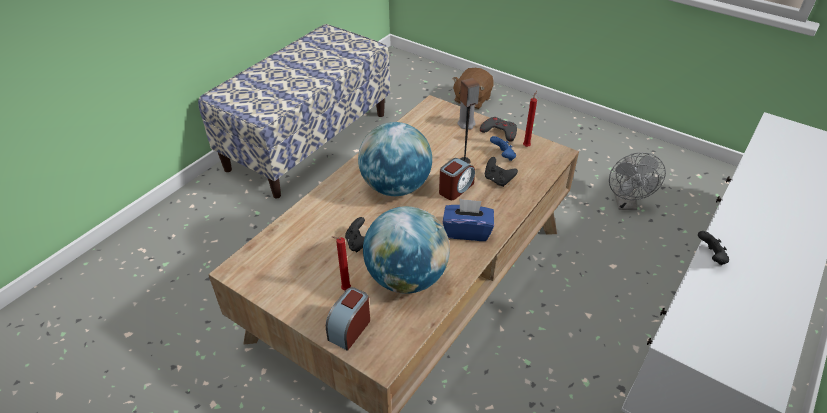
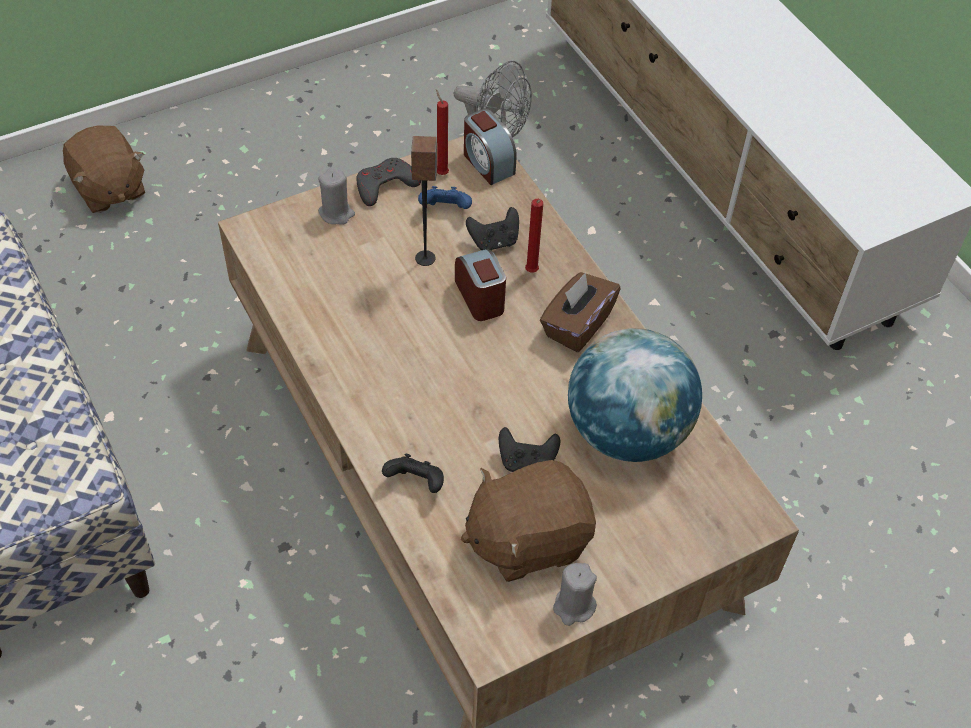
camera: 65 degrees left, 10 degrees up
alarm clock [326,287,370,351] -> alarm clock moved to [464,109,517,185]
red candle [332,236,351,290] -> red candle moved to [525,199,543,273]
globe [358,122,432,196] -> none
blue tissue box [443,199,494,241] -> brown tissue box [540,272,621,352]
black game controller [698,231,729,265] -> black game controller moved to [382,454,444,493]
none -> brown plush toy [461,460,596,582]
none -> grey candle [553,563,597,626]

